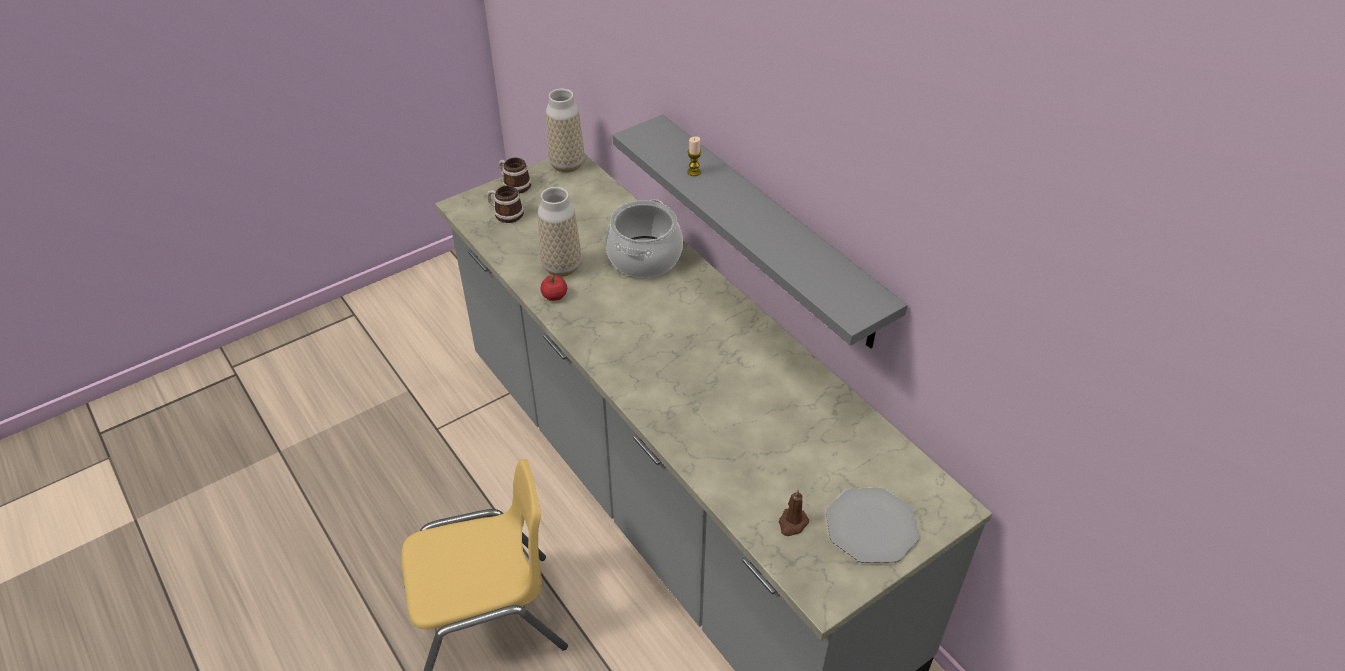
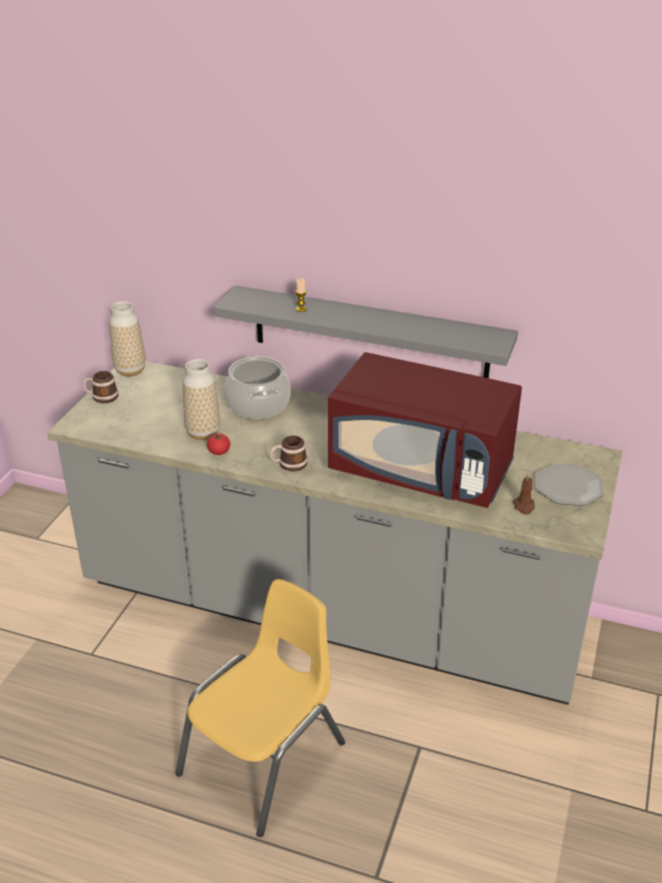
camera: 35 degrees left, 10 degrees down
mug [487,186,524,223] -> mug moved to [270,435,308,471]
none -> red microwave [328,352,522,508]

